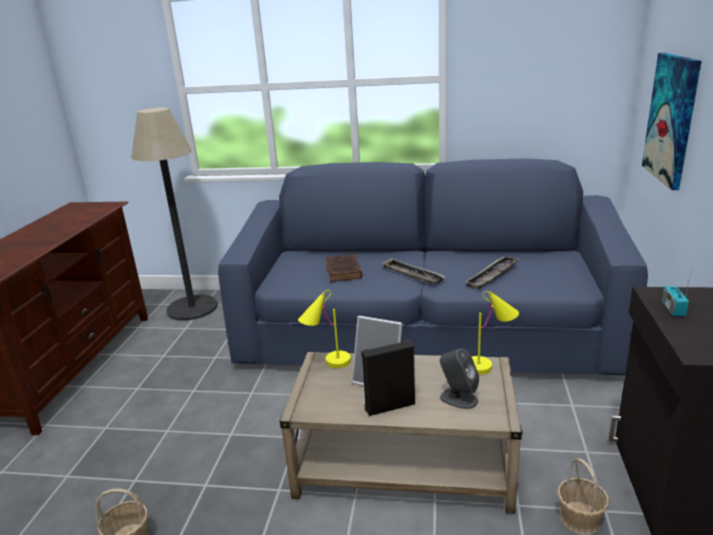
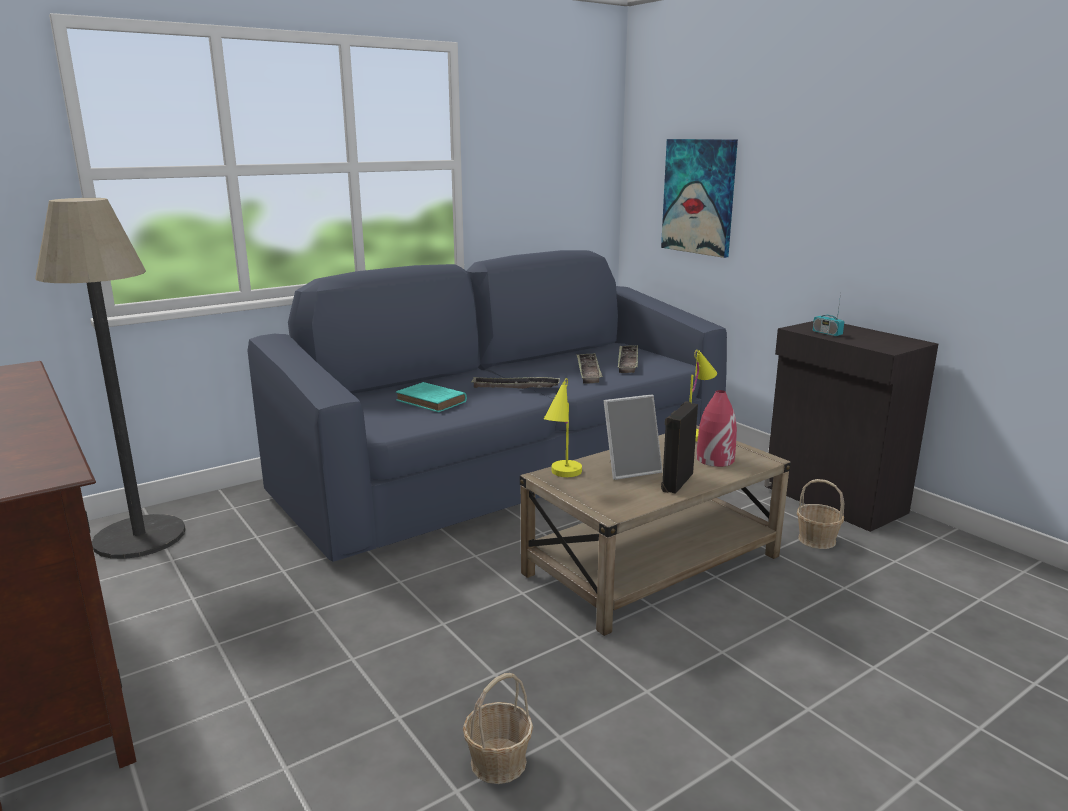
camera: 45 degrees left, 5 degrees down
brown book [326,254,363,282] -> turquoise book [396,382,467,412]
grey speaker [440,348,479,409] -> red vase [697,390,737,467]
none -> tray [618,345,638,373]

